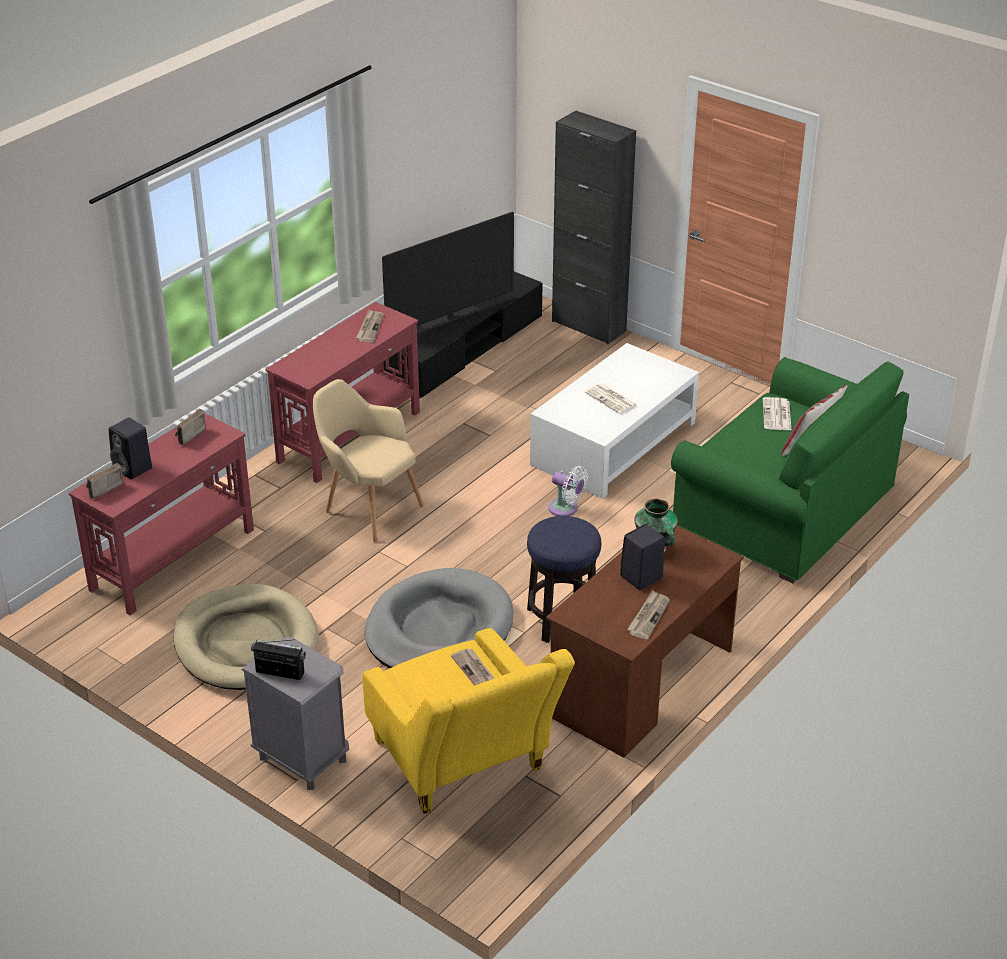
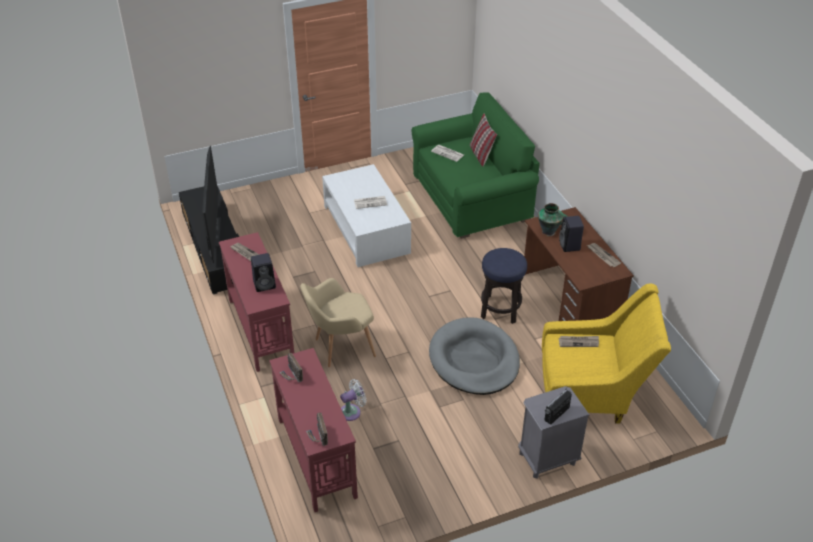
camera: 60 degrees left, 5 degrees up
black speaker [109,418,152,479] -> black speaker moved to [251,253,276,292]
beige dog bed [174,584,319,690] -> none
white fan [548,466,588,516] -> white fan moved to [340,379,366,421]
black cabinet [552,111,636,344] -> none

